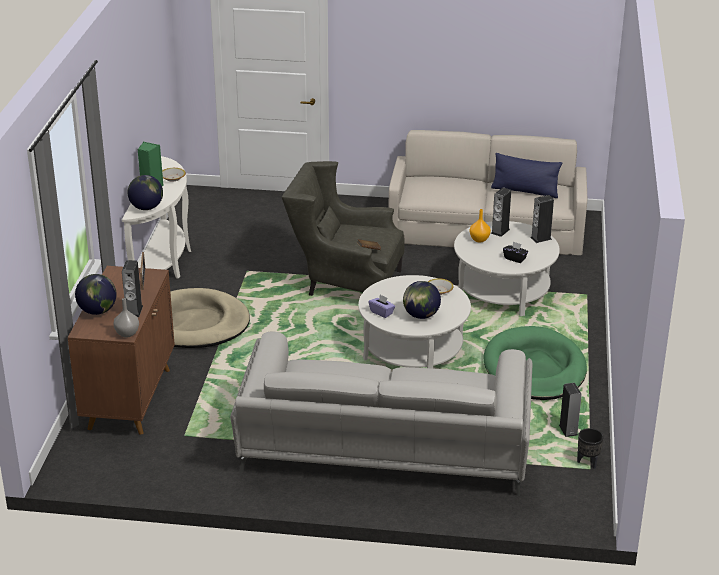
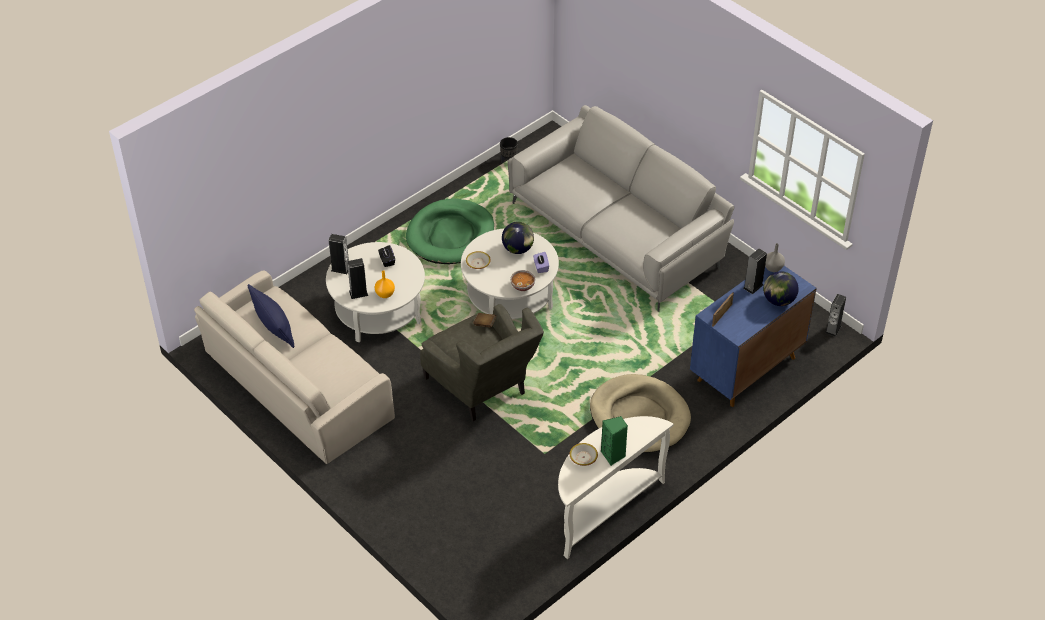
camera: 140 degrees left, 15 degrees up
brown cabinet [68,266,175,435] -> blue cabinet [690,266,817,407]
globe [127,175,163,210] -> none
speaker [559,383,582,437] -> speaker moved to [825,294,846,337]
none -> bowl [510,270,535,291]

